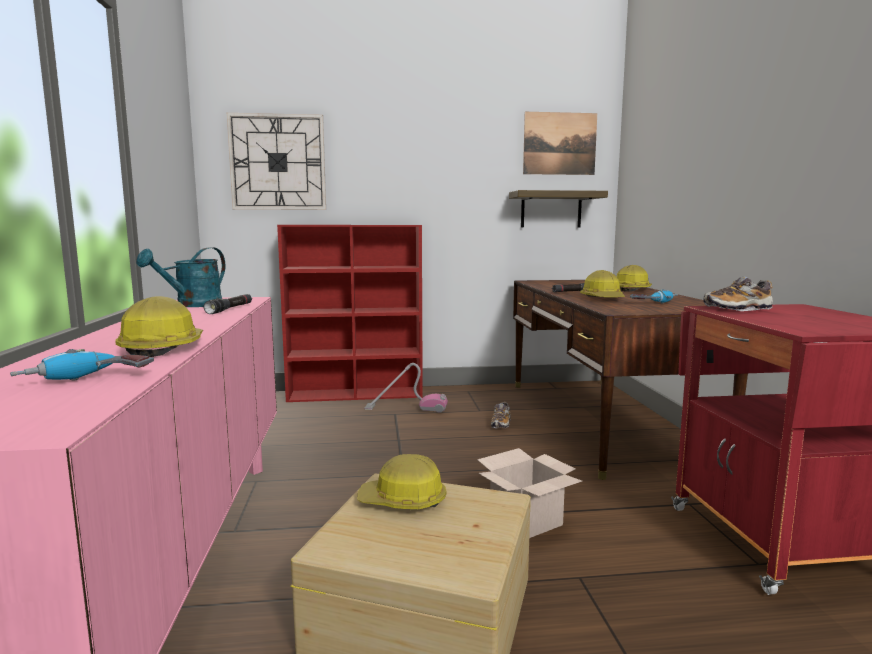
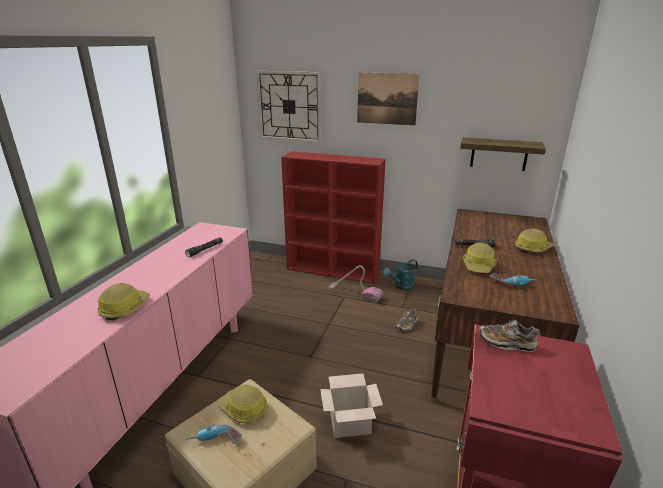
camera: 25 degrees right, 15 degrees up
power drill [10,349,154,381] -> power drill moved to [186,424,242,444]
turquoise watering can [136,247,226,307] -> turquoise watering can moved to [383,259,418,290]
picture [523,112,597,175] -> picture moved to [357,72,420,126]

